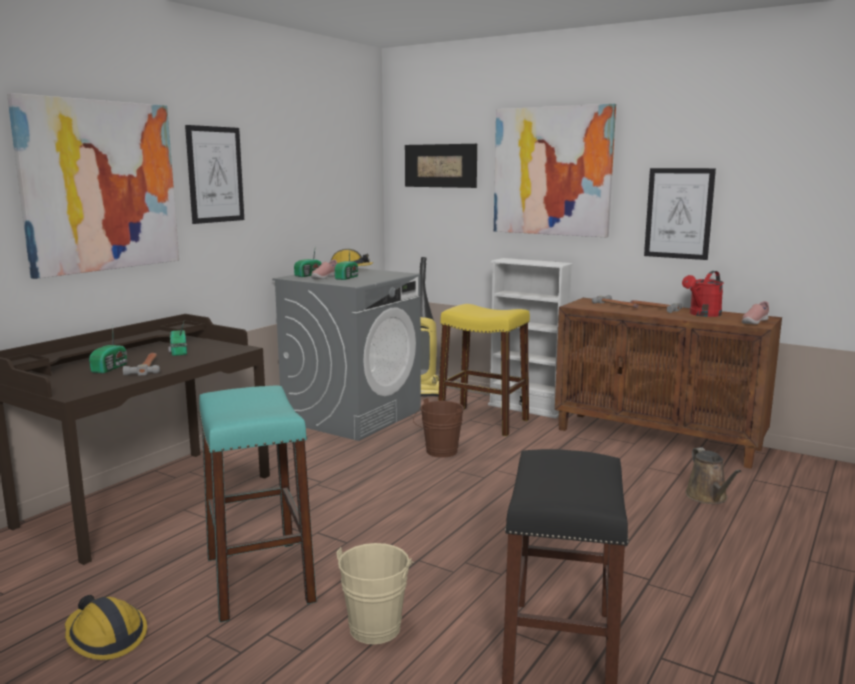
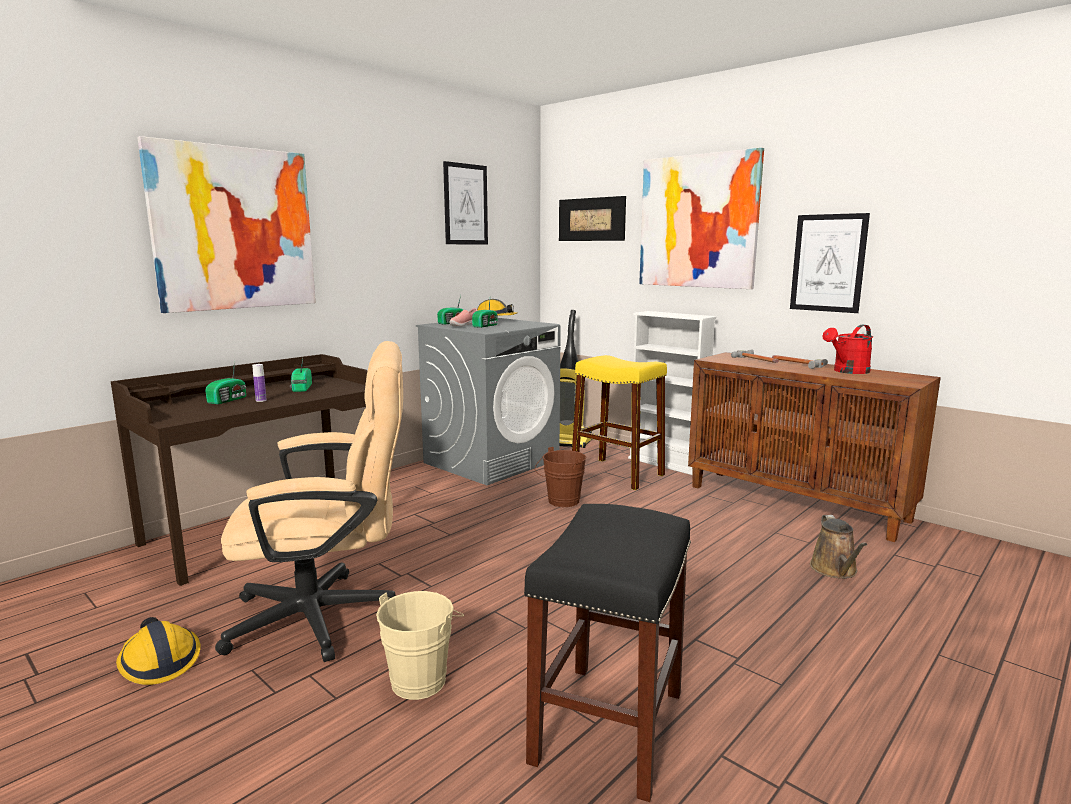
camera: 10 degrees right, 0 degrees up
hammer [123,353,160,376] -> bottle [252,364,267,402]
picture [185,125,244,224] -> picture moved to [443,161,488,244]
turquoise stool [199,386,317,622] -> beige office chair [215,341,403,662]
pink shoe [742,301,769,324] -> none

